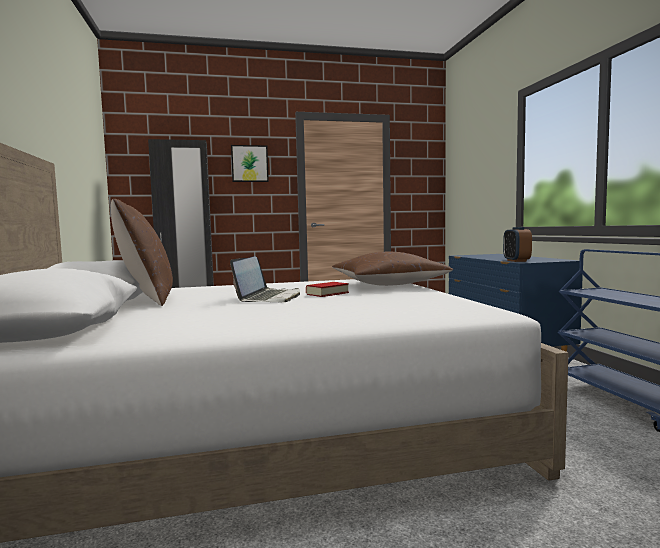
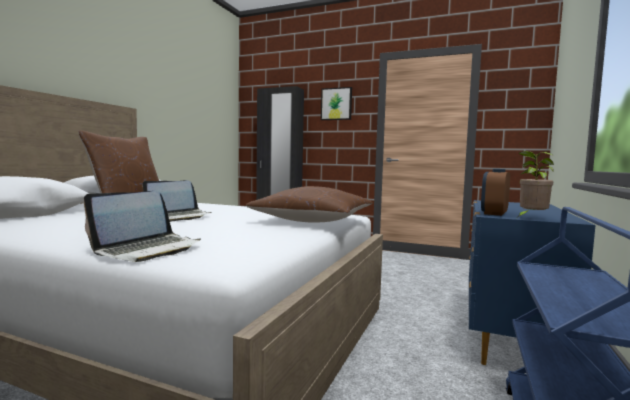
camera: 35 degrees right, 0 degrees up
book [306,282,349,297] -> none
none -> laptop [84,191,201,262]
none -> potted plant [518,151,554,217]

